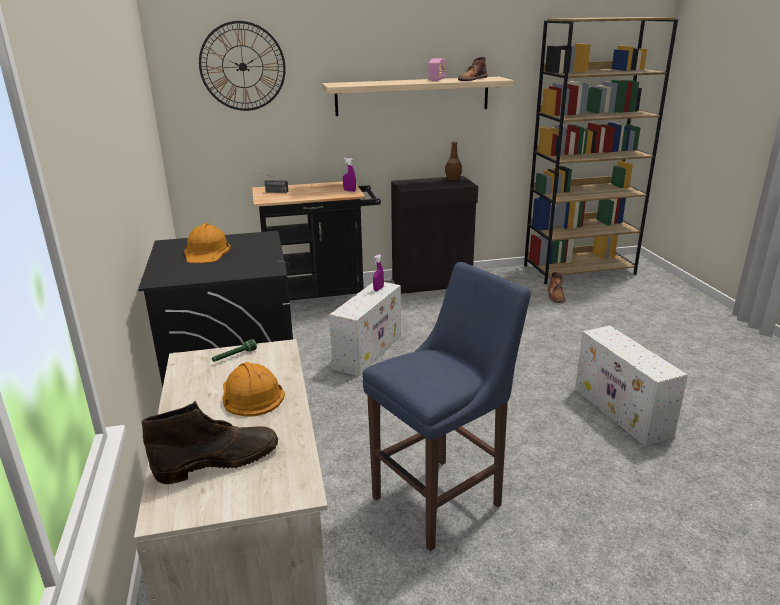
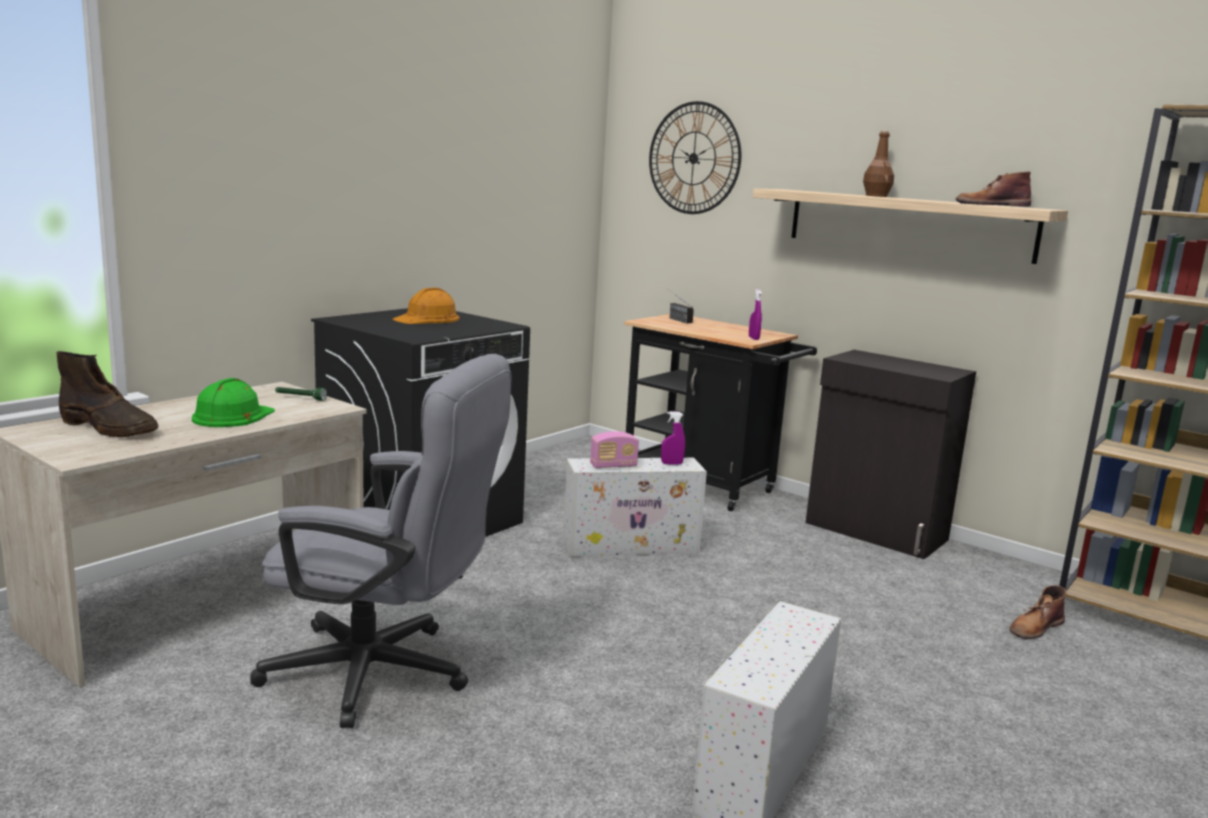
camera: 50 degrees right, 10 degrees down
orange hard hat [222,362,285,417] -> green hard hat [192,378,275,427]
blue stool [363,262,531,551] -> grey office chair [250,354,512,728]
radio [428,58,446,81] -> radio moved to [590,431,639,468]
brown bottle [445,141,462,180] -> brown bottle moved to [863,130,894,197]

